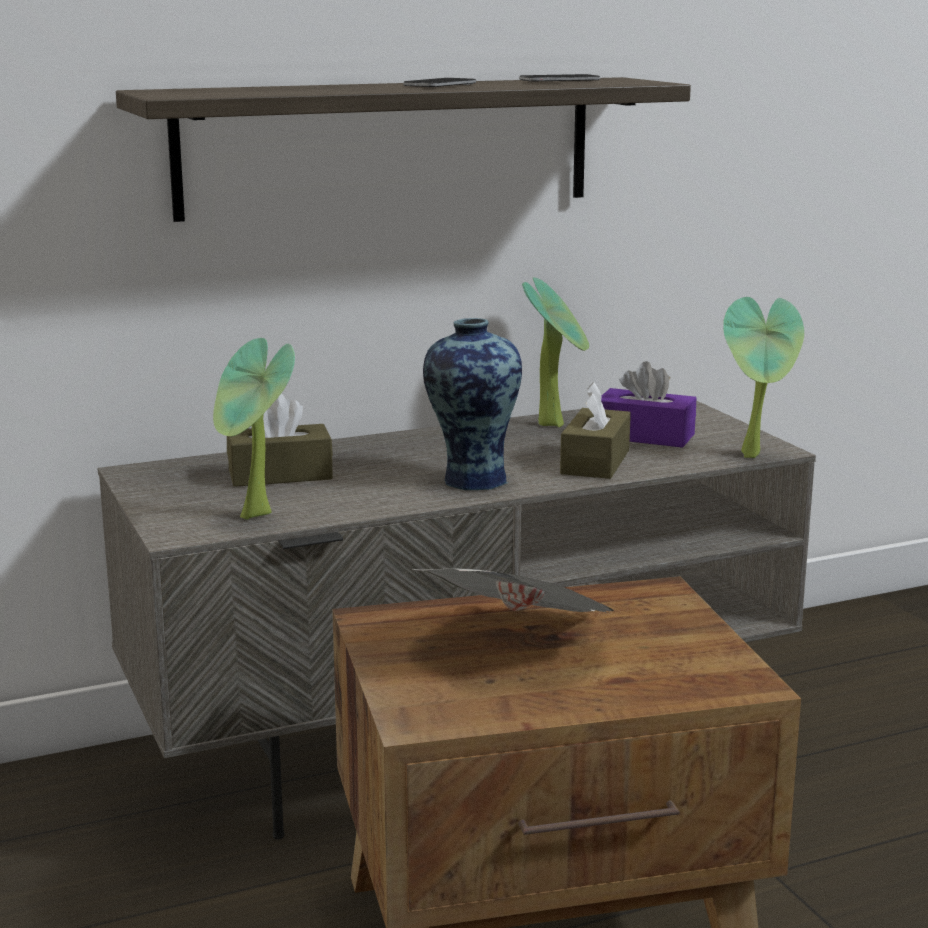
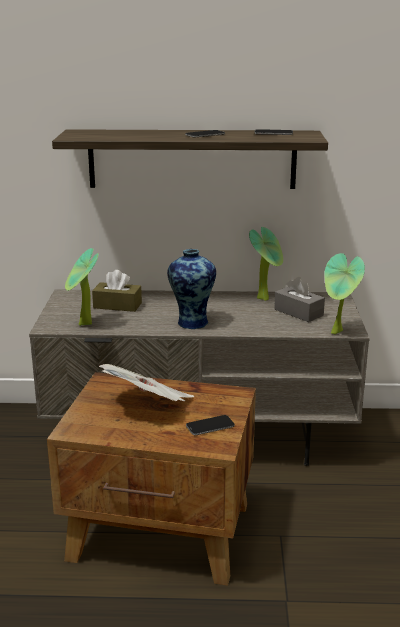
camera: 25 degrees right, 5 degrees up
brown tissue box [560,382,631,479] -> none
purple tissue box [601,361,696,448] -> grey tissue box [274,277,325,322]
none -> phone [186,415,235,435]

